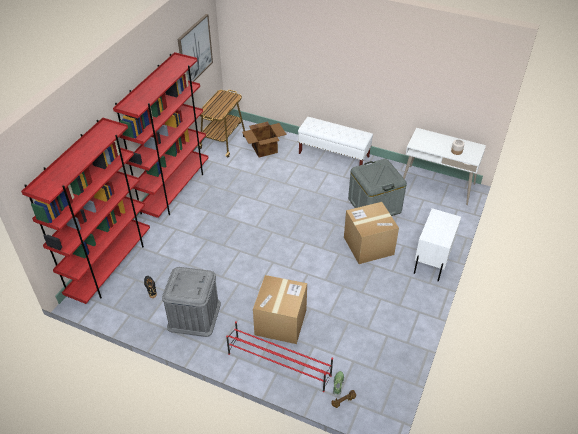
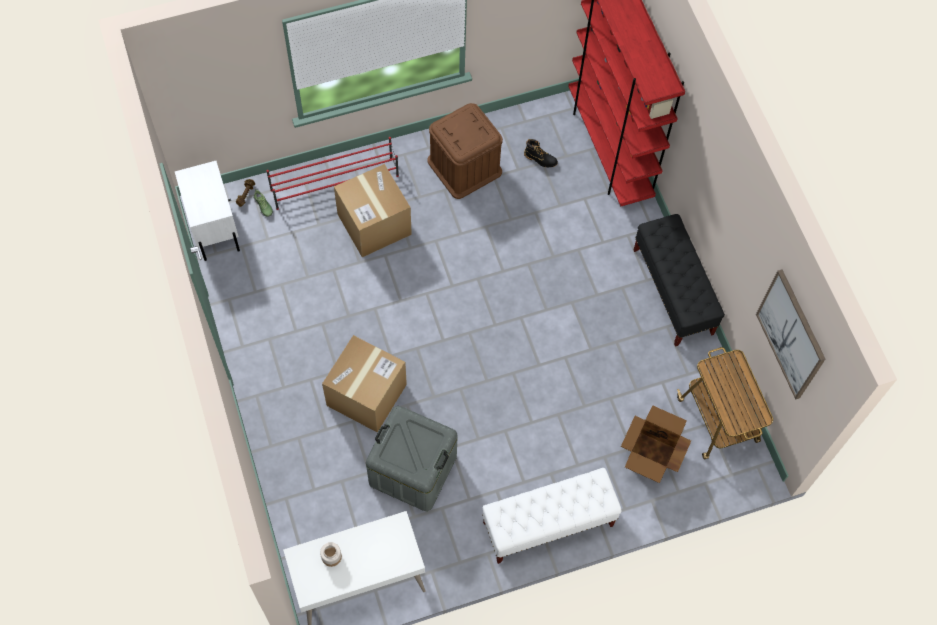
camera: 135 degrees right, 20 degrees up
red bookcase [113,52,208,218] -> black bench [633,214,725,347]
grey storage box [162,267,221,337] -> brown storage box [427,103,503,199]
white nightstand [414,208,461,281] -> white nightstand moved to [175,161,240,261]

